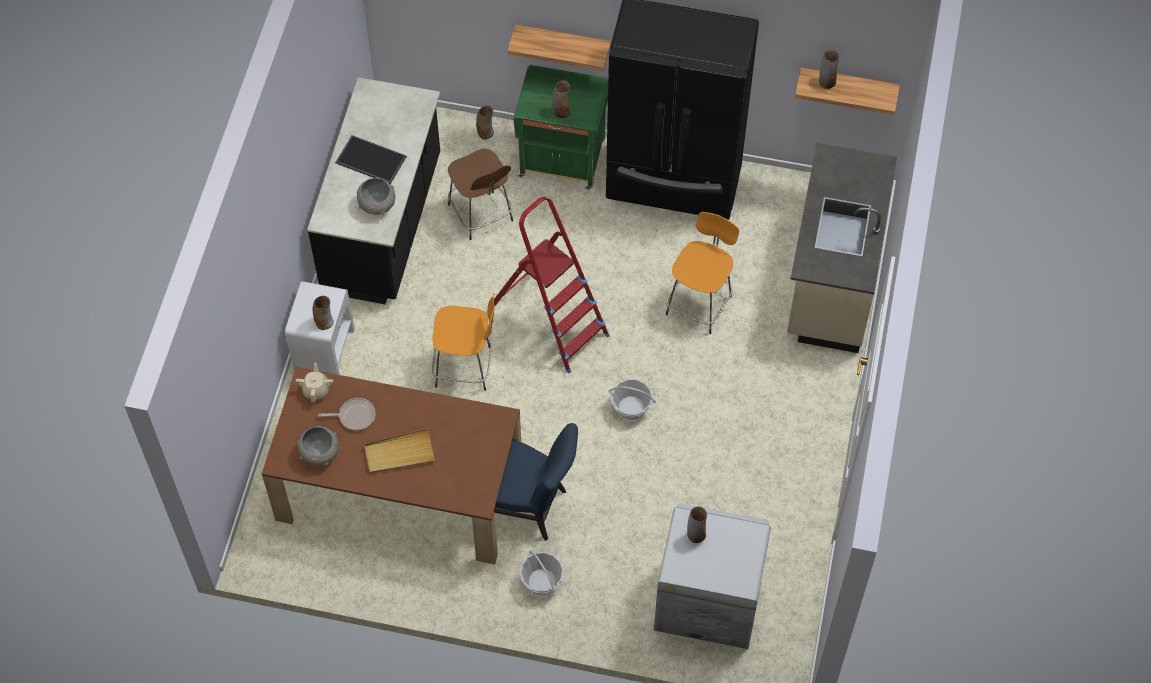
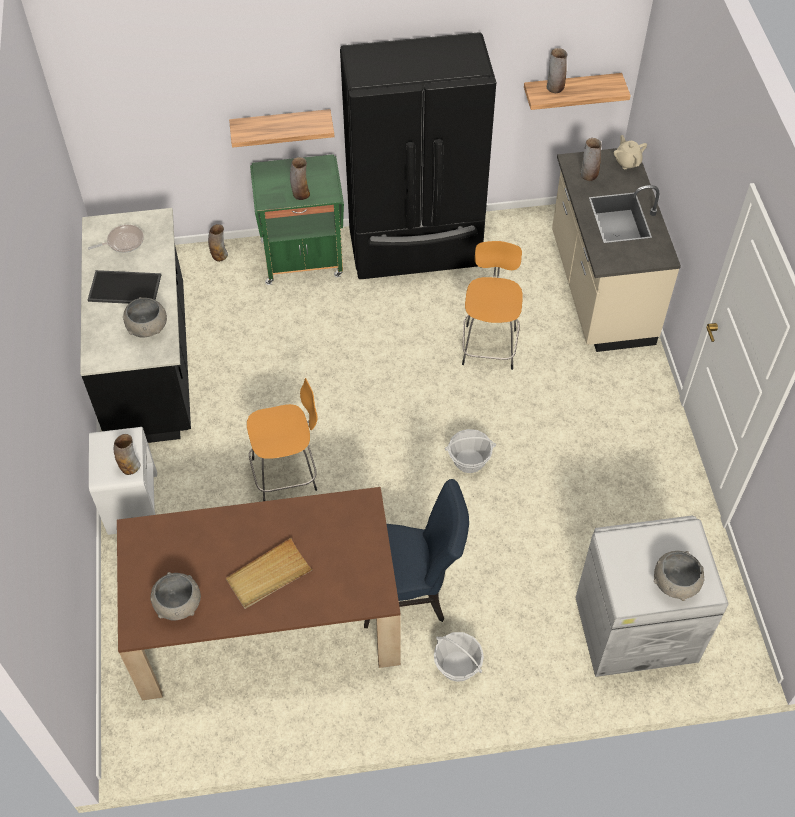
camera: 20 degrees left, 5 degrees down
beige teapot [295,363,334,402] -> beige teapot moved to [614,135,647,169]
frying pan [319,398,376,431] -> frying pan moved to [88,225,144,253]
brown stool [448,149,513,240] -> none
red step ladder [494,197,610,373] -> none
vase [687,506,707,543] -> vase moved to [580,138,602,181]
none -> grey bowl [654,551,704,601]

